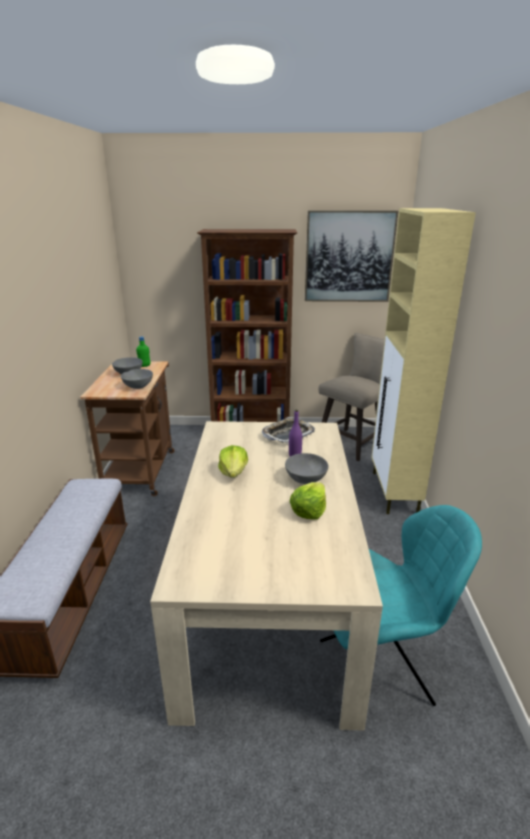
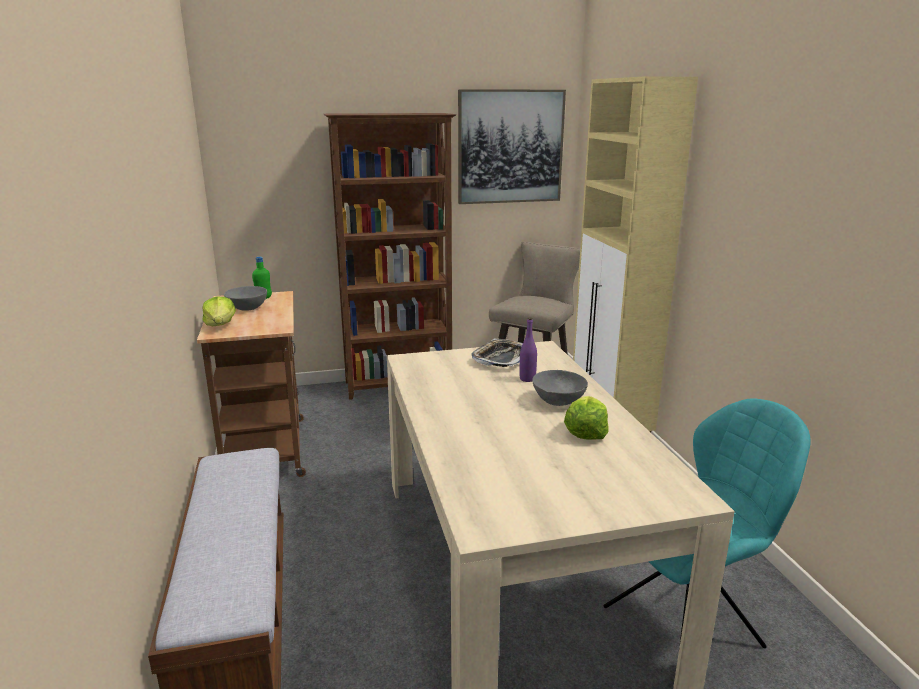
camera: 15 degrees left, 5 degrees down
grey bowl [121,369,153,389] -> none
lettuce [218,445,248,478] -> lettuce moved to [203,297,236,326]

